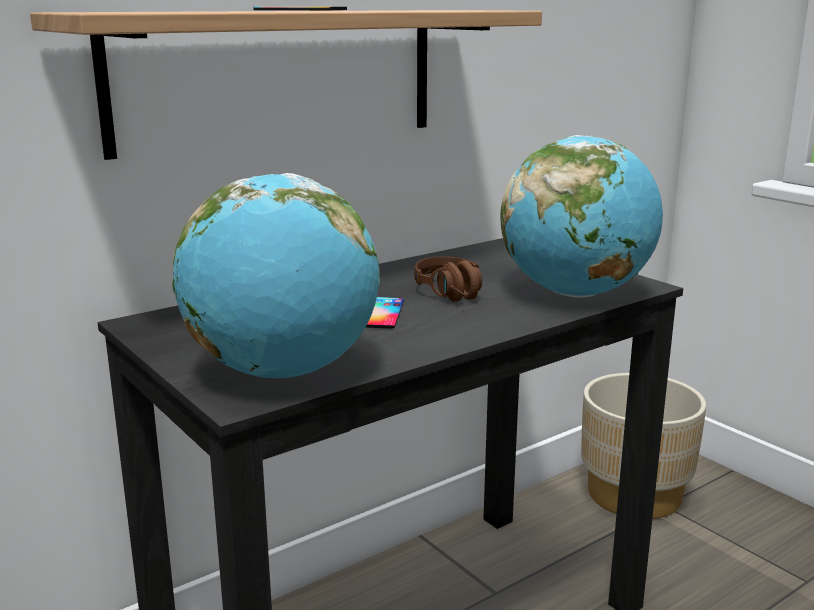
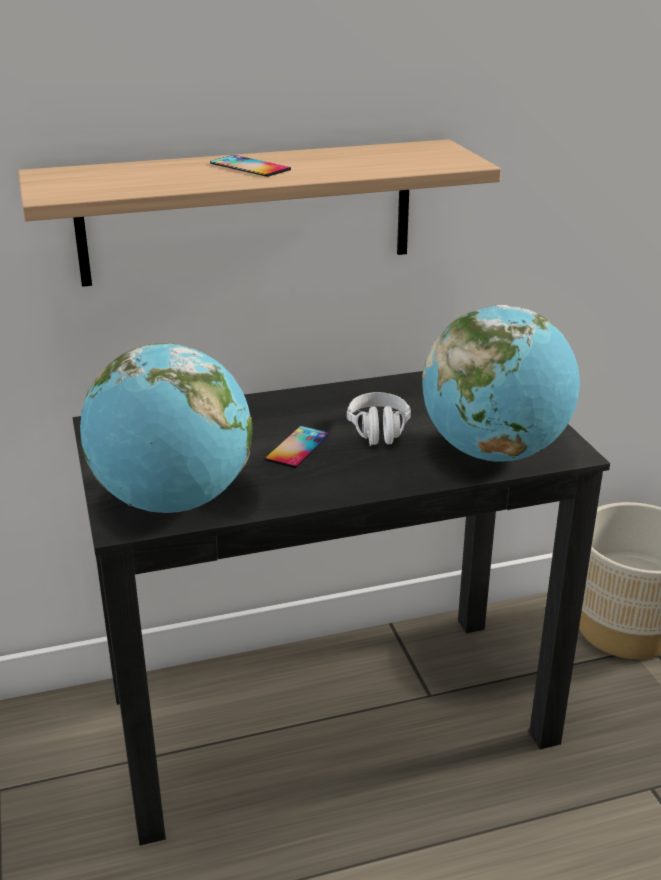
camera: 20 degrees right, 10 degrees up
brown headphones [414,256,482,302] -> white headphones [347,392,411,446]

